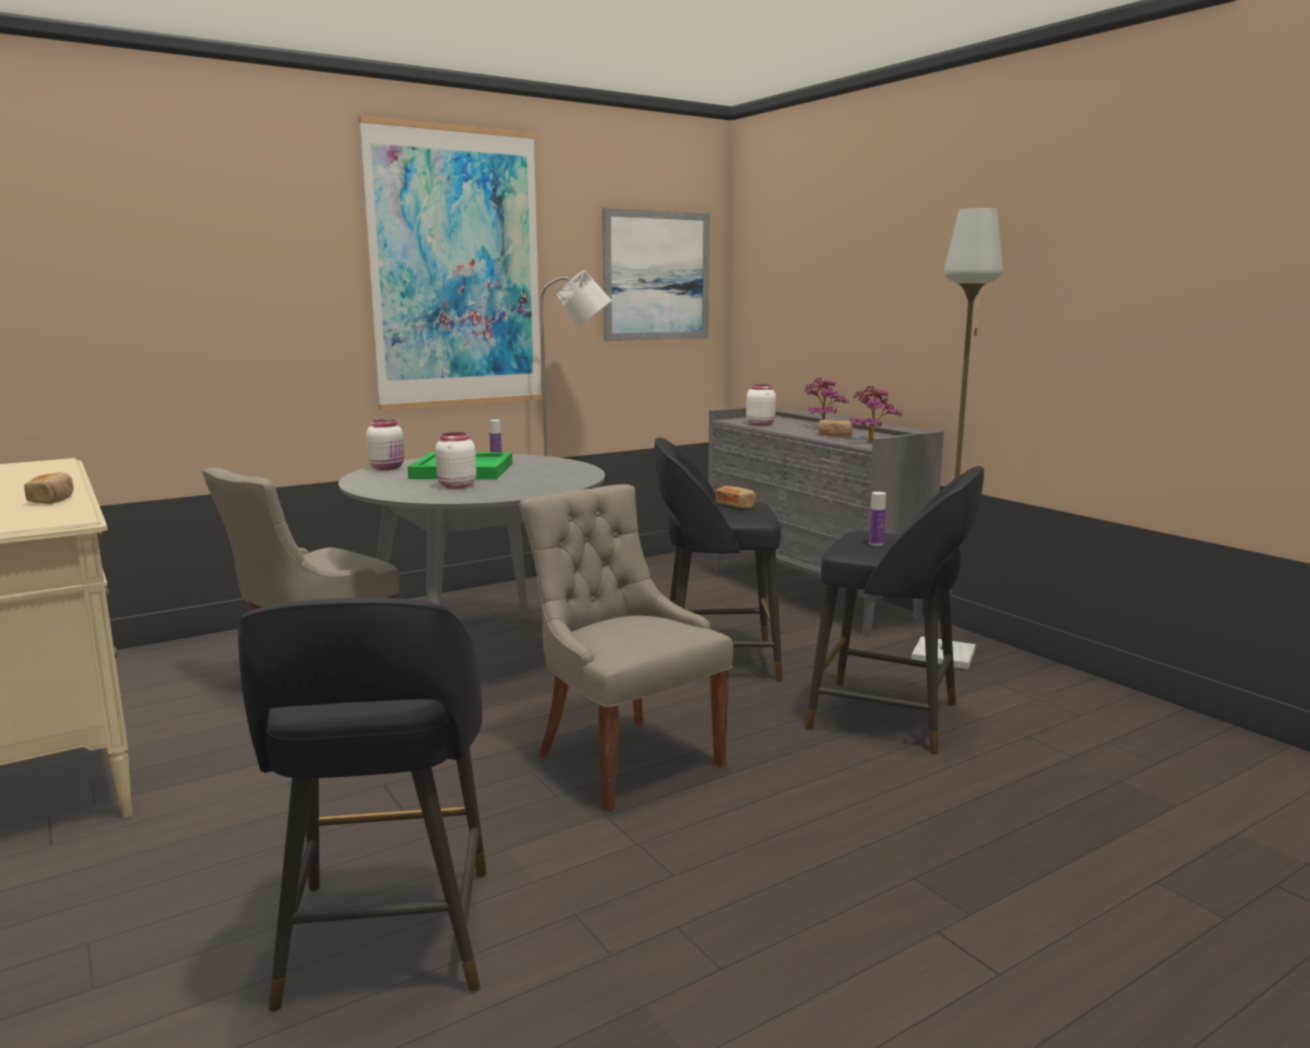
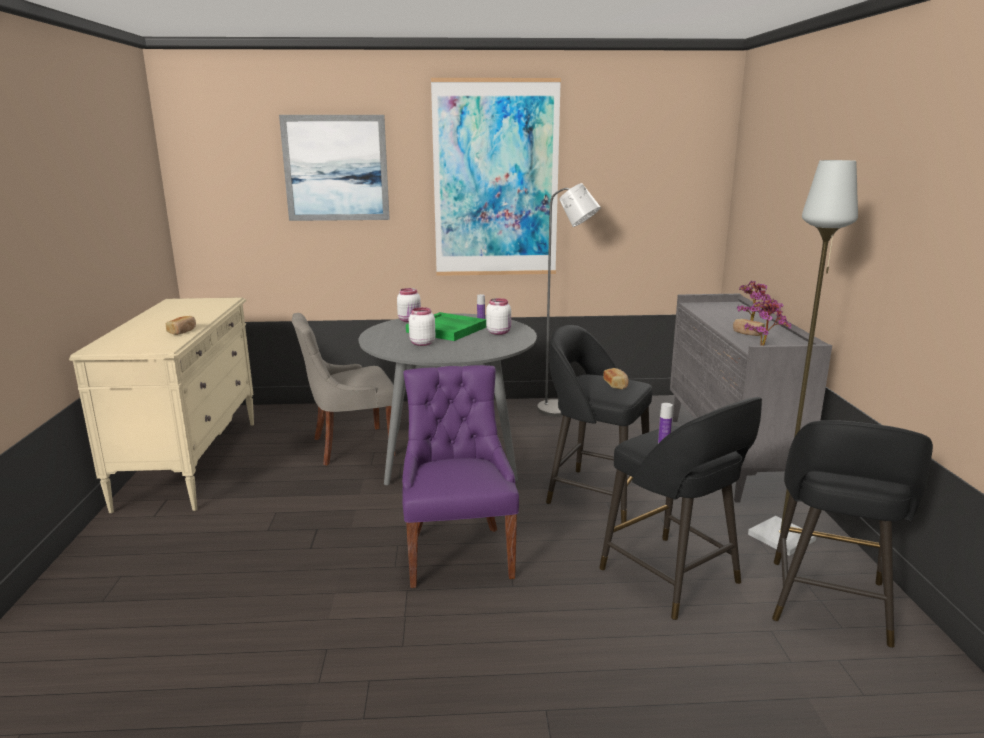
camera: 30 degrees right, 5 degrees up
black stool [238,597,486,1012] -> black stool moved to [772,420,933,648]
grey chair [519,484,733,812] -> purple chair [402,365,519,588]
picture [602,208,710,341] -> picture moved to [279,115,390,221]
white jar [746,384,776,426] -> white jar moved to [486,298,511,335]

